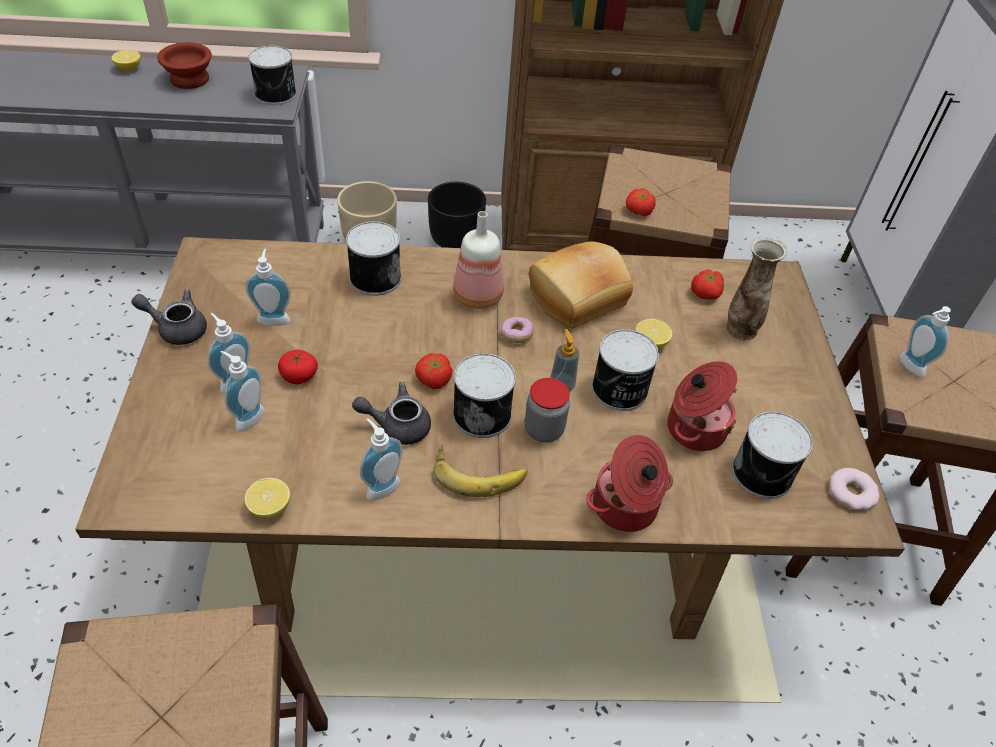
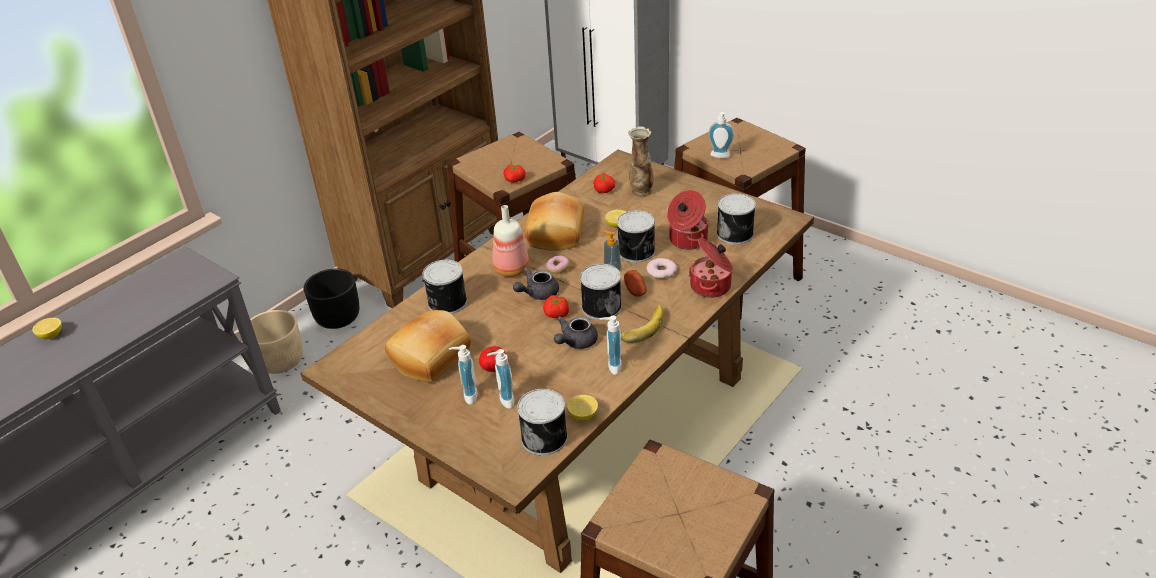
camera: 45 degrees left, 10 degrees down
grey teapot [131,289,207,345] -> grey teapot moved to [513,268,559,300]
brown bowl [157,42,212,89] -> none
soap dispenser [246,248,291,326] -> bread [385,310,471,382]
can [249,46,296,105] -> can moved to [517,389,568,456]
jar [525,378,570,443] -> potato [624,270,647,297]
donut [829,468,880,510] -> donut moved to [646,258,677,279]

